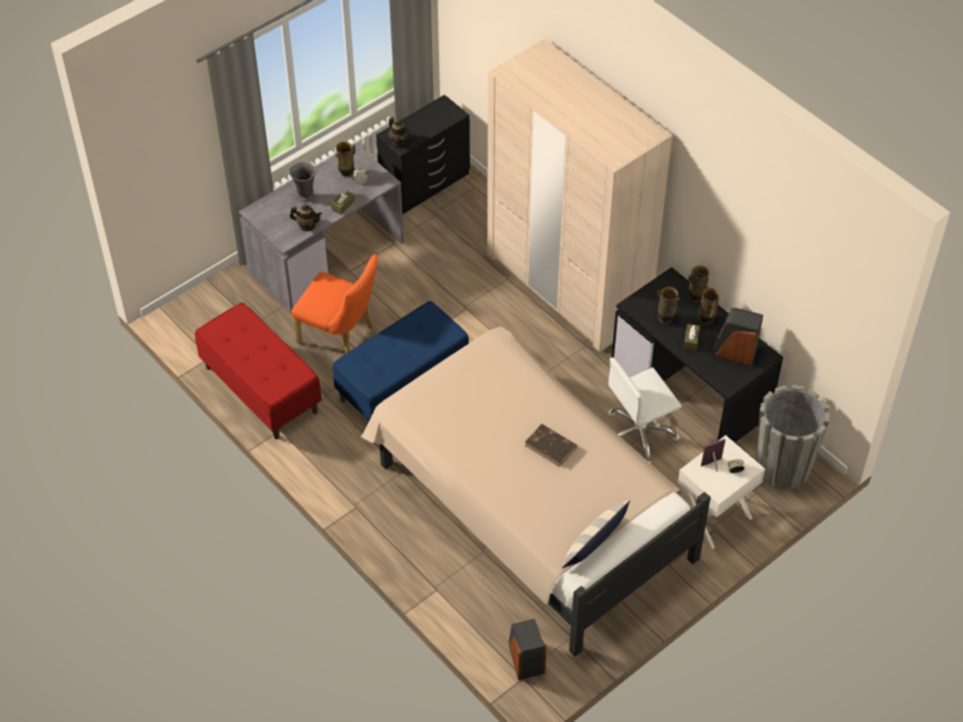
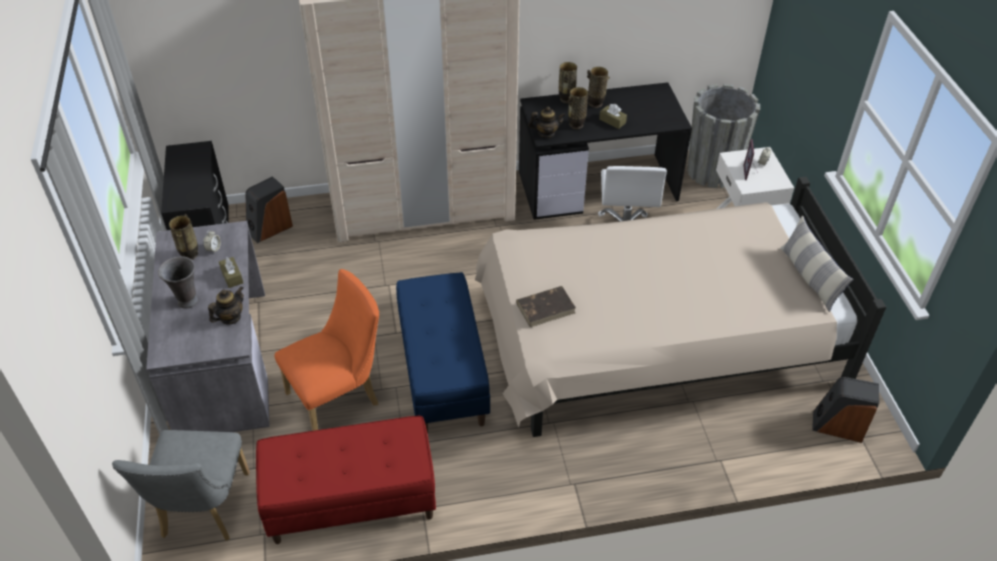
camera: 60 degrees left, 5 degrees down
teapot [388,117,409,147] -> teapot moved to [528,106,565,138]
brown book [525,424,577,467] -> brown book moved to [516,286,576,327]
speaker [711,308,763,366] -> speaker moved to [245,176,293,243]
none -> grey chair [112,430,250,541]

